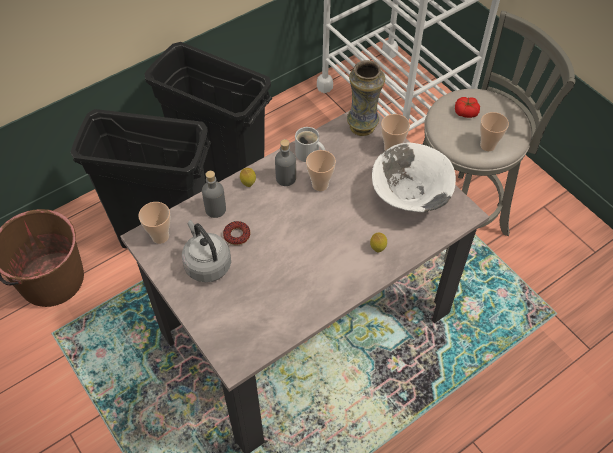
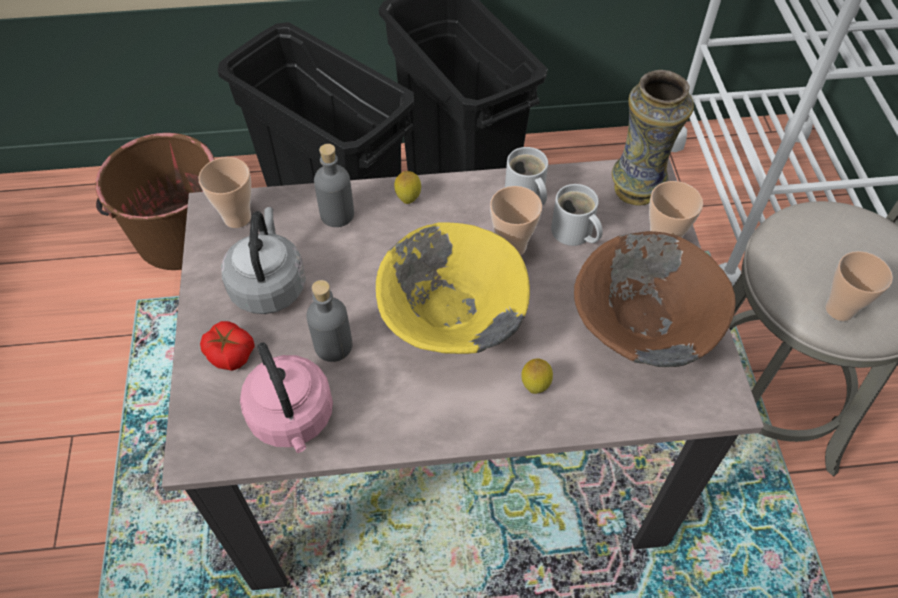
camera: 30 degrees right, 0 degrees up
donut [223,221,251,246] -> none
grey bottle [275,139,296,186] -> grey bottle moved to [306,280,352,362]
white bowl [372,142,456,212] -> brown bowl [574,231,736,367]
tomato [455,97,480,118] -> tomato moved to [200,321,254,371]
none -> pink kettle [240,342,333,453]
none -> yellow bowl [376,222,530,354]
none -> white mug [551,184,603,246]

